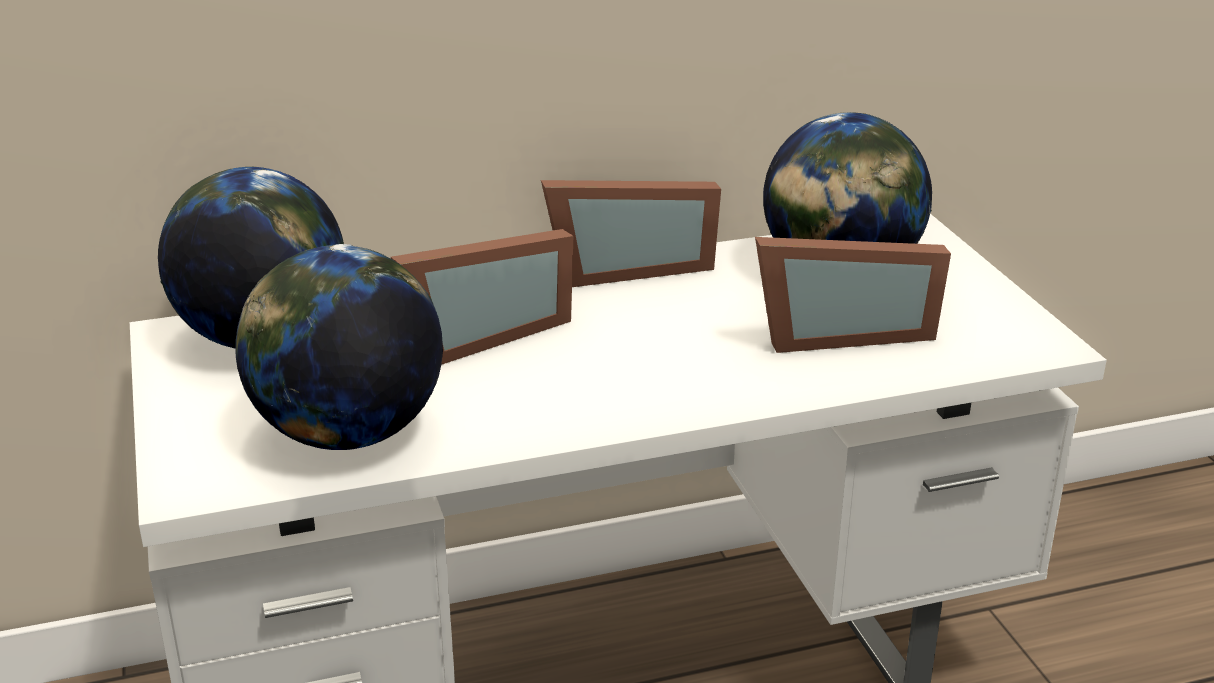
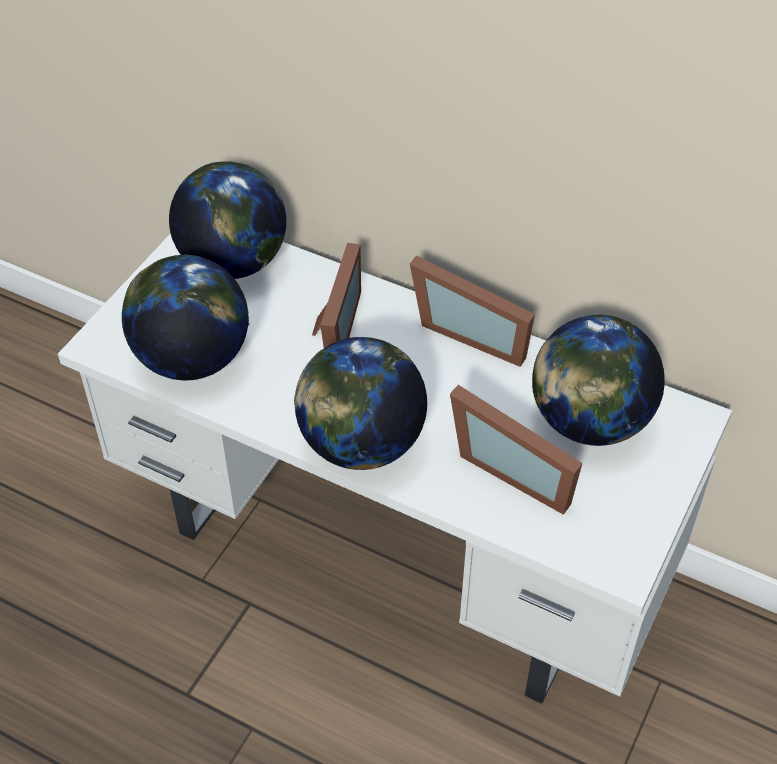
camera: 45 degrees right, 20 degrees up
picture frame [391,229,573,365] -> picture frame turned 90 degrees counterclockwise [312,243,361,348]
none -> globe [294,337,427,470]

